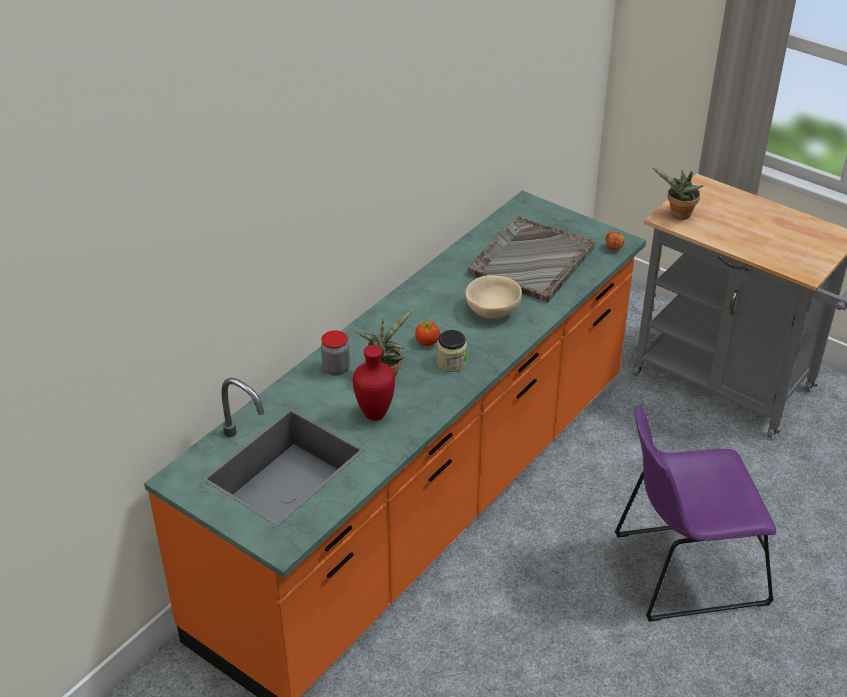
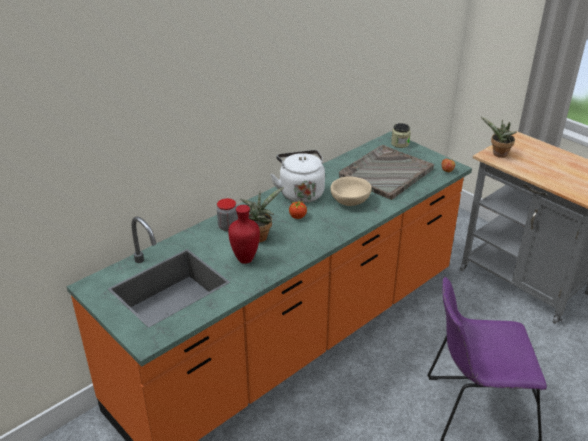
camera: 10 degrees right, 5 degrees down
jar [437,330,467,372] -> jar moved to [391,123,411,148]
none -> white kettle [270,150,325,203]

